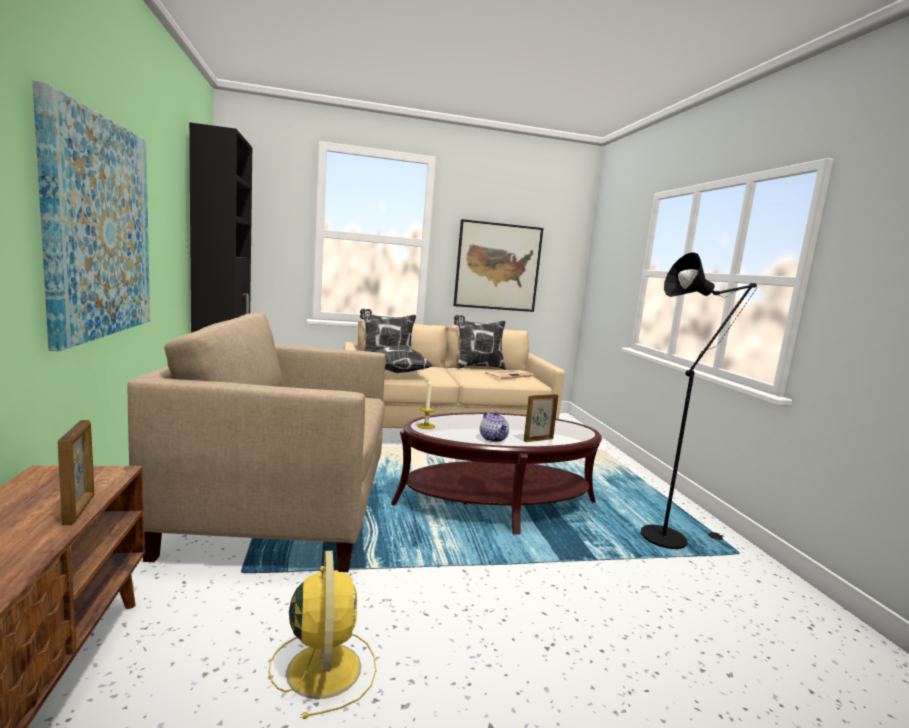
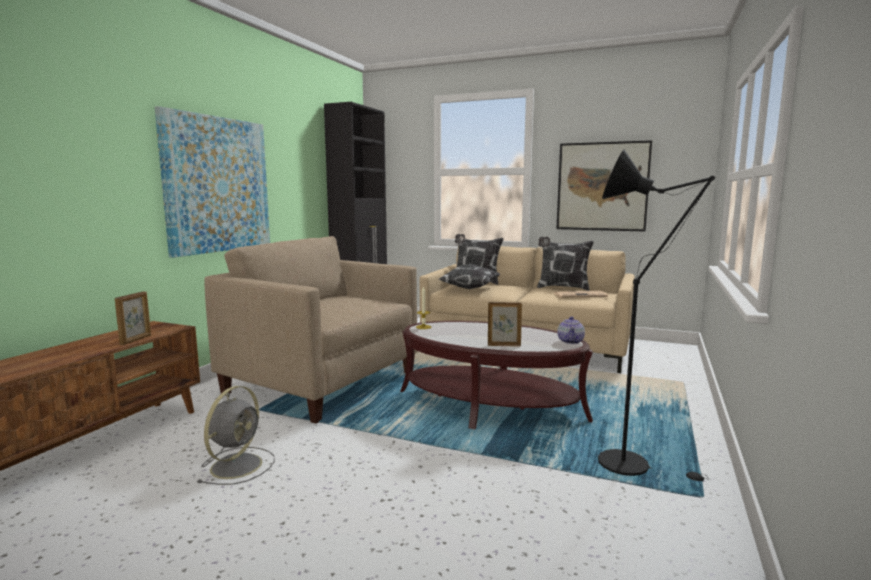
camera: 35 degrees right, 0 degrees up
yellow fan [269,551,376,719] -> grey fan [196,386,275,485]
teapot [480,411,509,442] -> teapot moved to [557,316,585,344]

